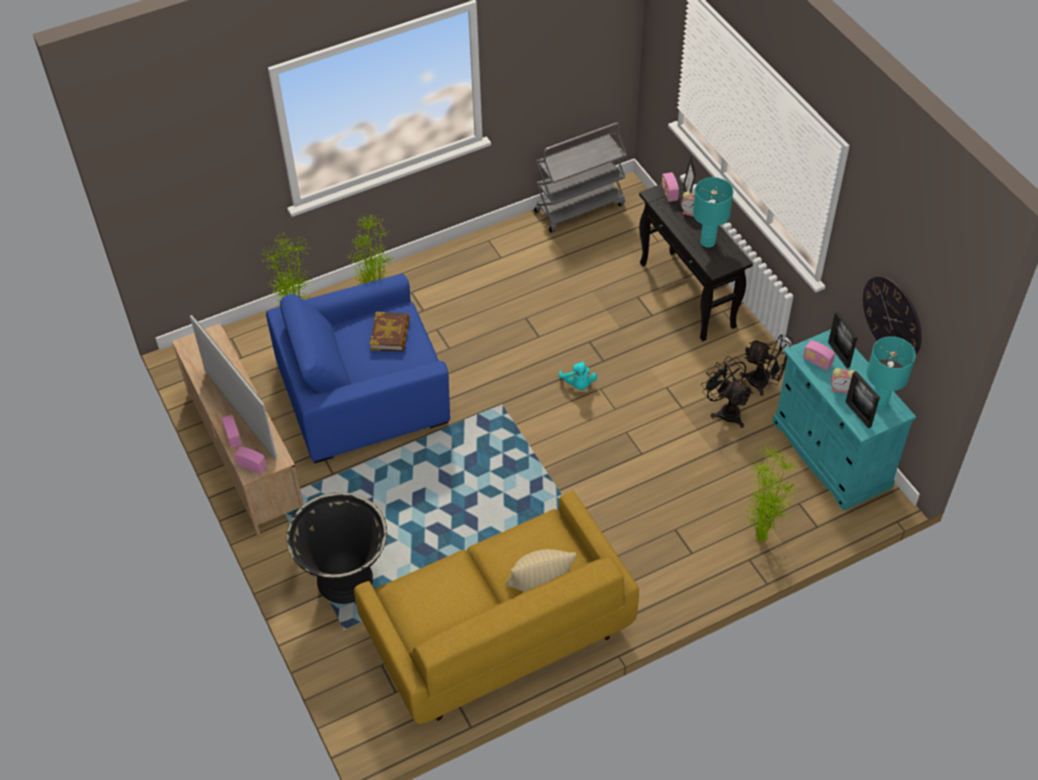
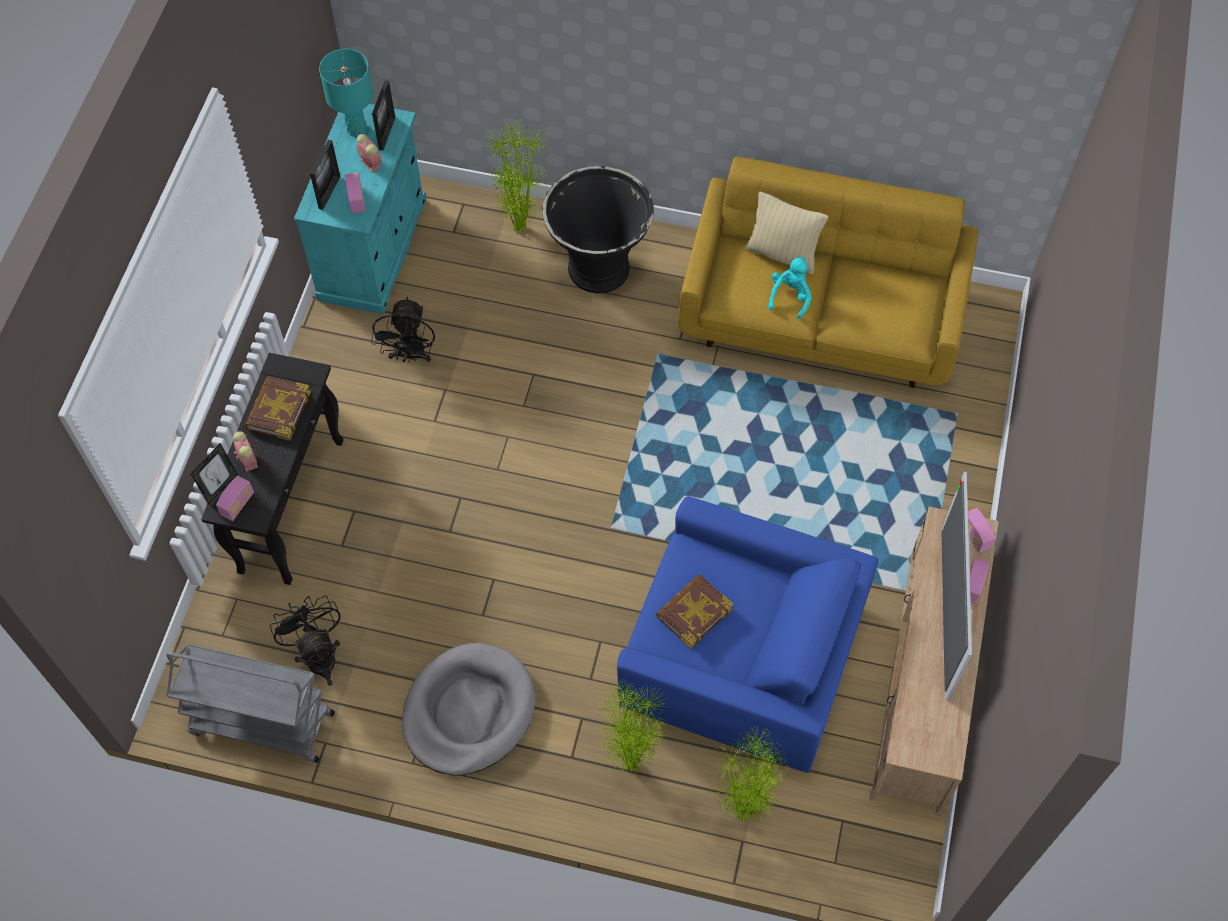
camera: 140 degrees left, 10 degrees up
black planter [286,492,387,604] -> black planter moved to [542,166,654,293]
turquoise plush toy [559,361,597,390] -> turquoise plush toy moved to [768,257,812,319]
turquoise table lamp [693,177,733,247] -> book [245,376,311,441]
black fan [740,335,793,396] -> black fan moved to [270,595,341,686]
wall clock [863,276,922,355] -> none
none -> grey dog bed [402,643,535,775]

